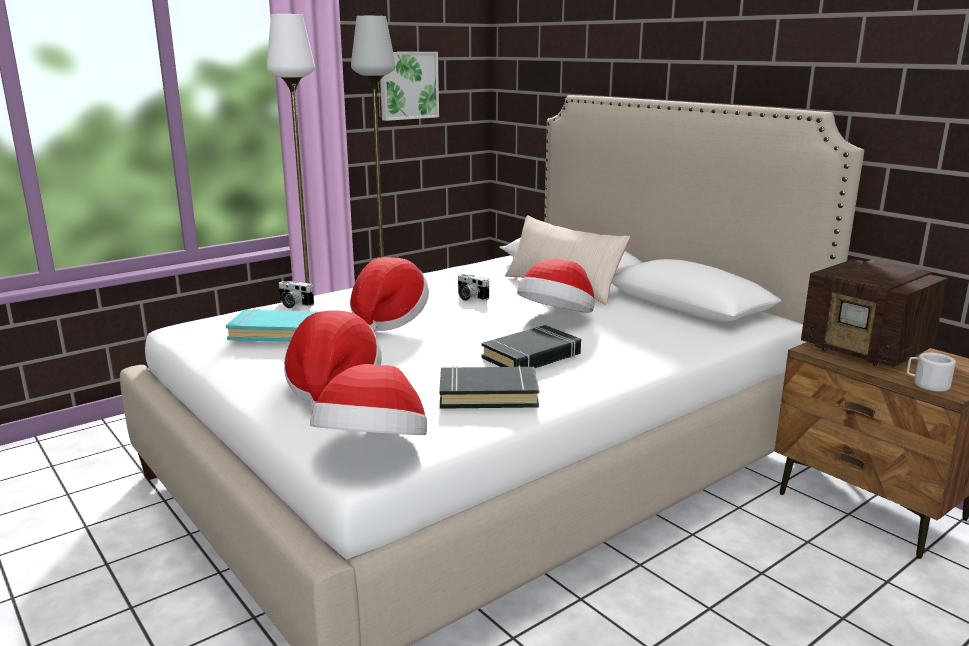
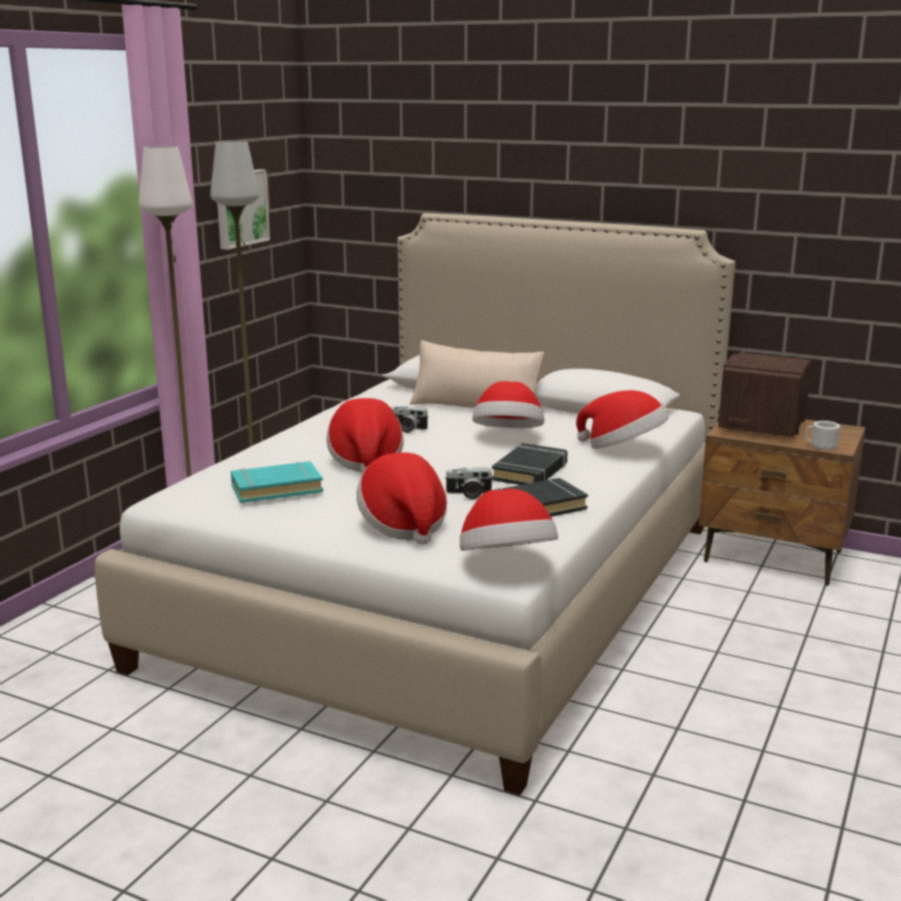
camera: 25 degrees left, 0 degrees up
camera [279,281,314,308] -> camera moved to [445,468,493,500]
radio [801,259,948,367] -> radio turned 90 degrees clockwise [717,352,812,437]
none -> hat [576,390,669,449]

